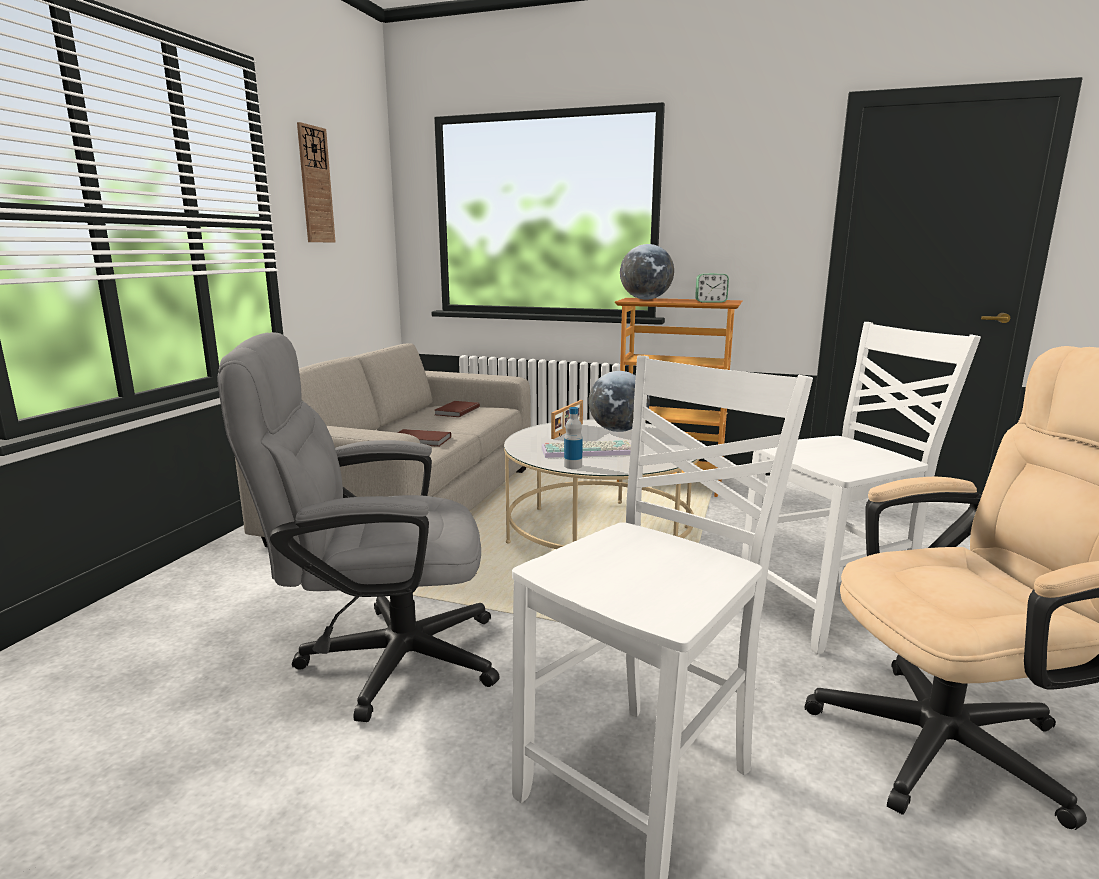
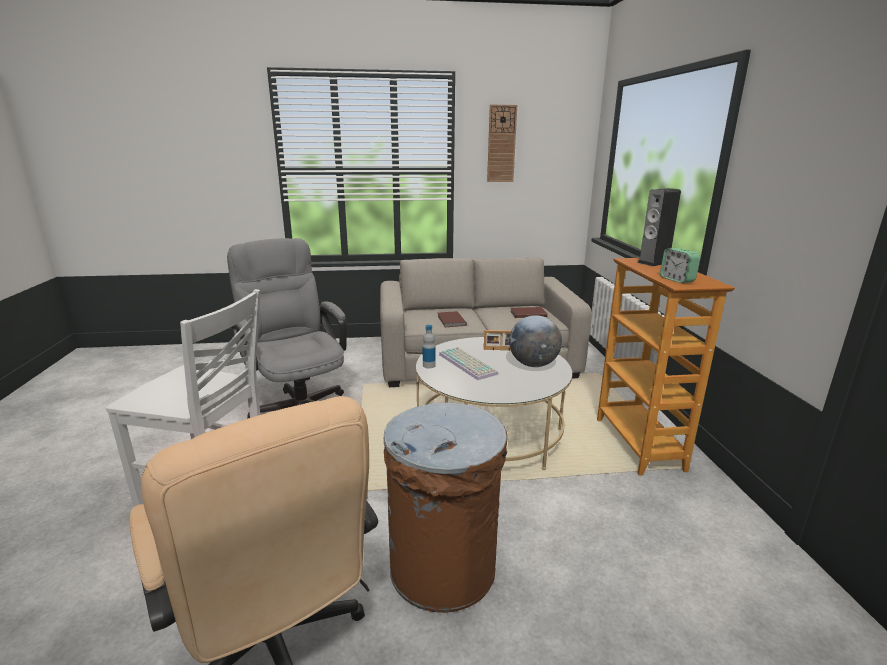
camera: 65 degrees right, 5 degrees up
globe [620,244,674,300] -> speaker [637,188,681,266]
white chair [741,322,981,655] -> brown trash can [384,403,508,613]

